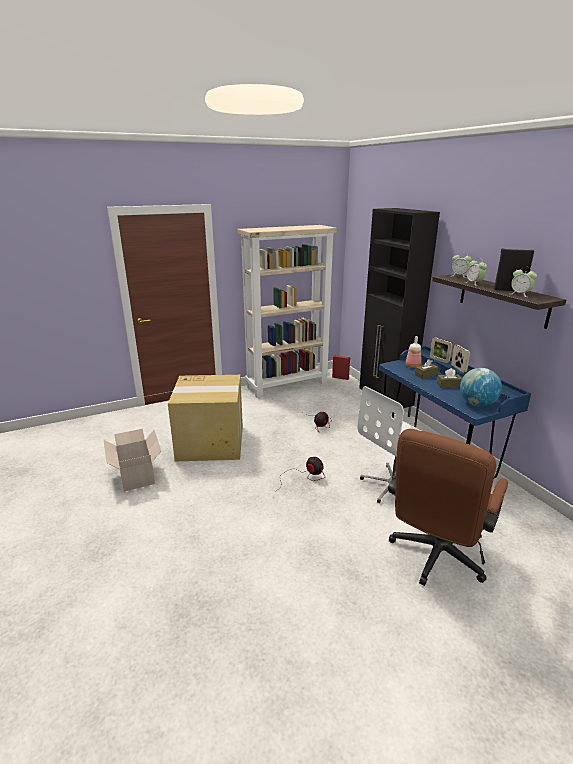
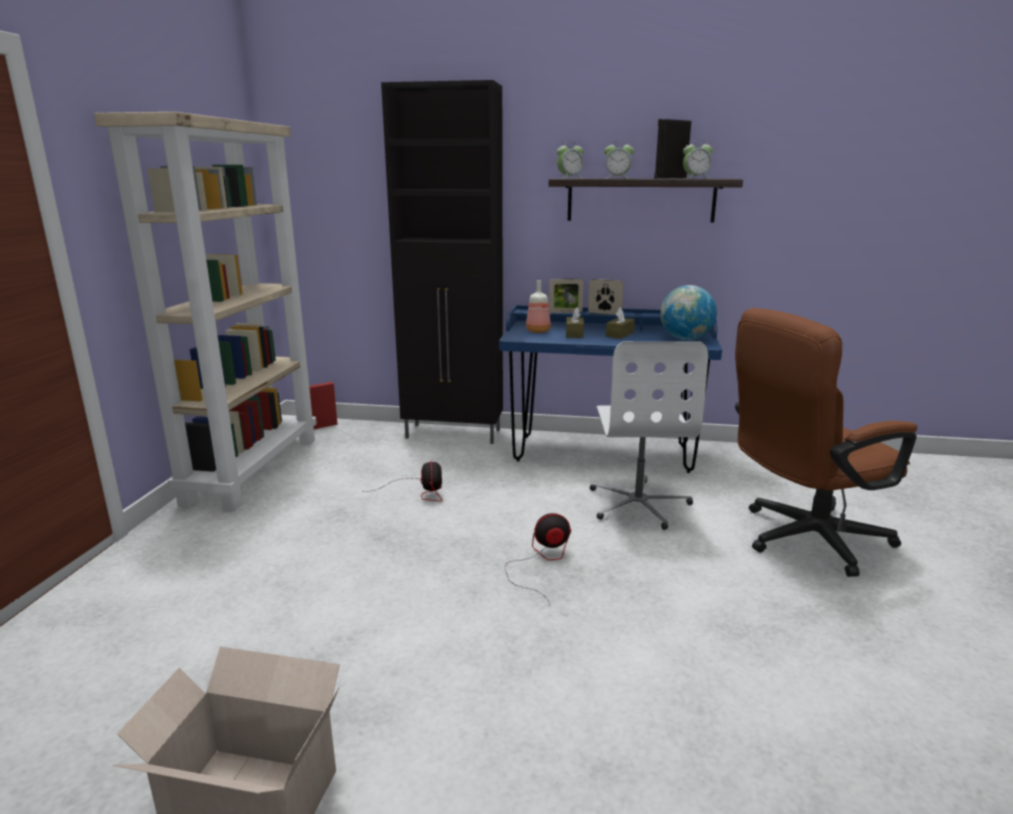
camera: 55 degrees left, 5 degrees down
cardboard box [168,375,243,461] -> none
brown office chair [388,429,508,586] -> brown office chair turned 90 degrees clockwise [735,308,917,577]

